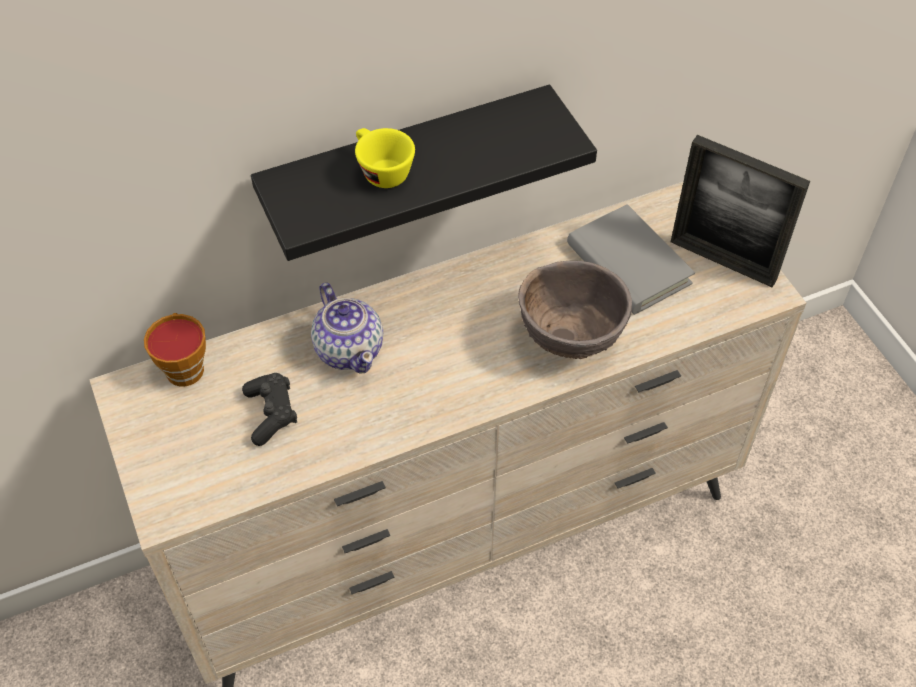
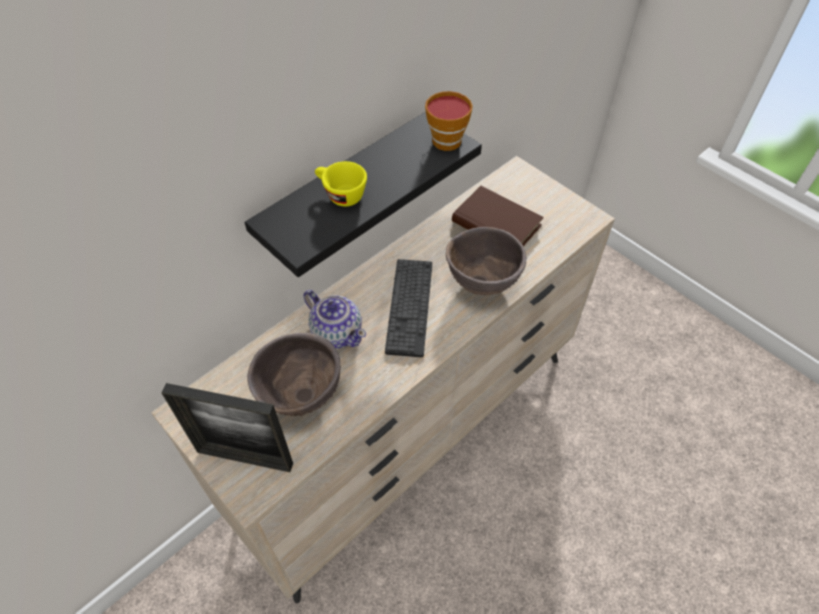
camera: 20 degrees left, 0 degrees up
cup [144,313,206,387] -> cup moved to [425,91,473,151]
black game controller [242,373,297,446] -> brown bowl [247,333,341,416]
grey book [567,204,695,315] -> brown book [452,186,544,246]
picture frame [671,135,810,287] -> picture frame moved to [161,383,293,472]
none -> keyboard [385,259,432,357]

